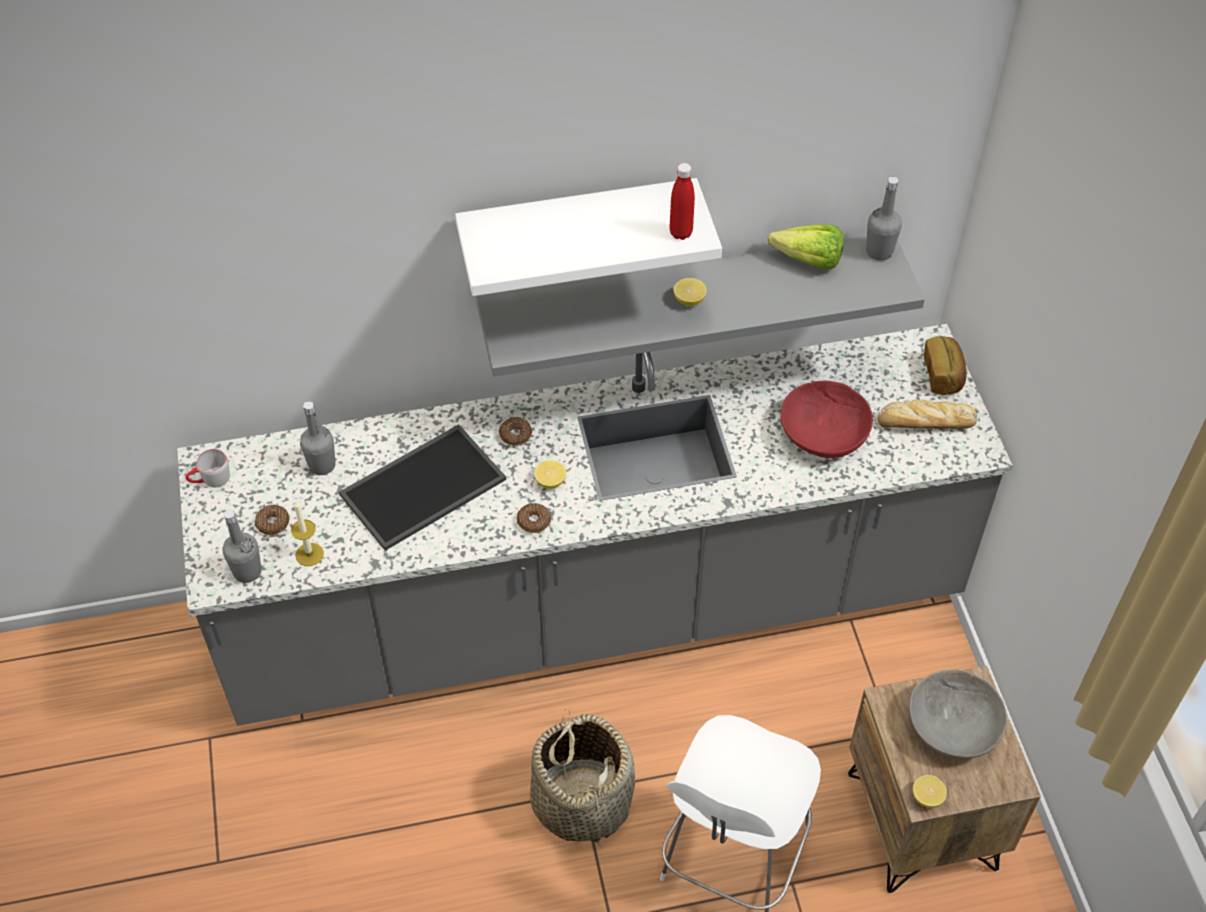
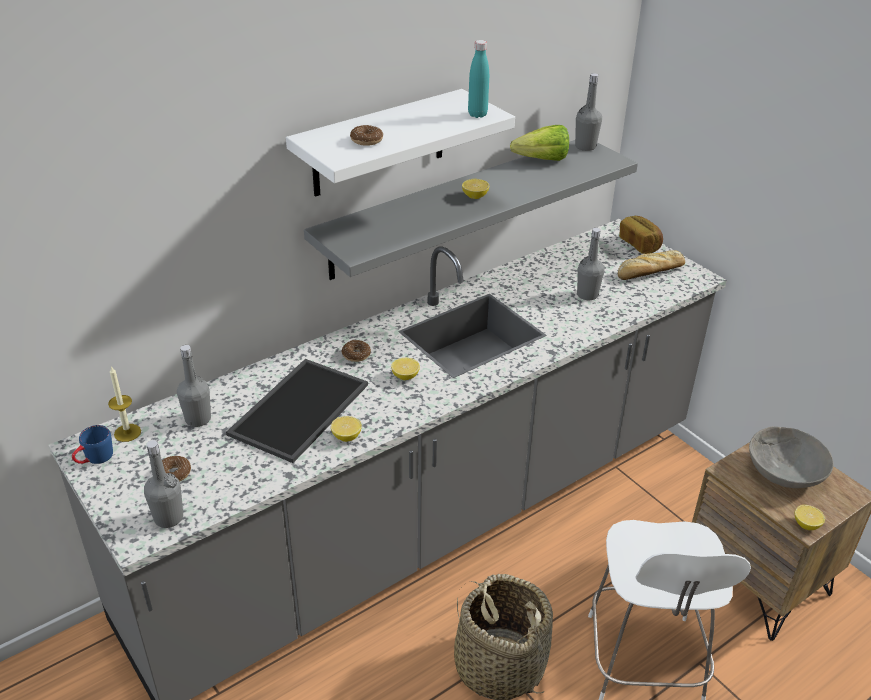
camera: 25 degrees left, 15 degrees down
grey mug [186,449,230,487] -> blue mug [72,425,113,464]
candle [291,501,324,566] -> candle moved to [108,366,141,442]
donut [517,503,551,533] -> donut moved to [350,125,383,146]
red bottle [669,163,695,240] -> turquoise bottle [468,40,489,118]
red bowl [780,381,873,458] -> grey bottle [577,228,604,300]
none -> lemon [331,416,362,442]

